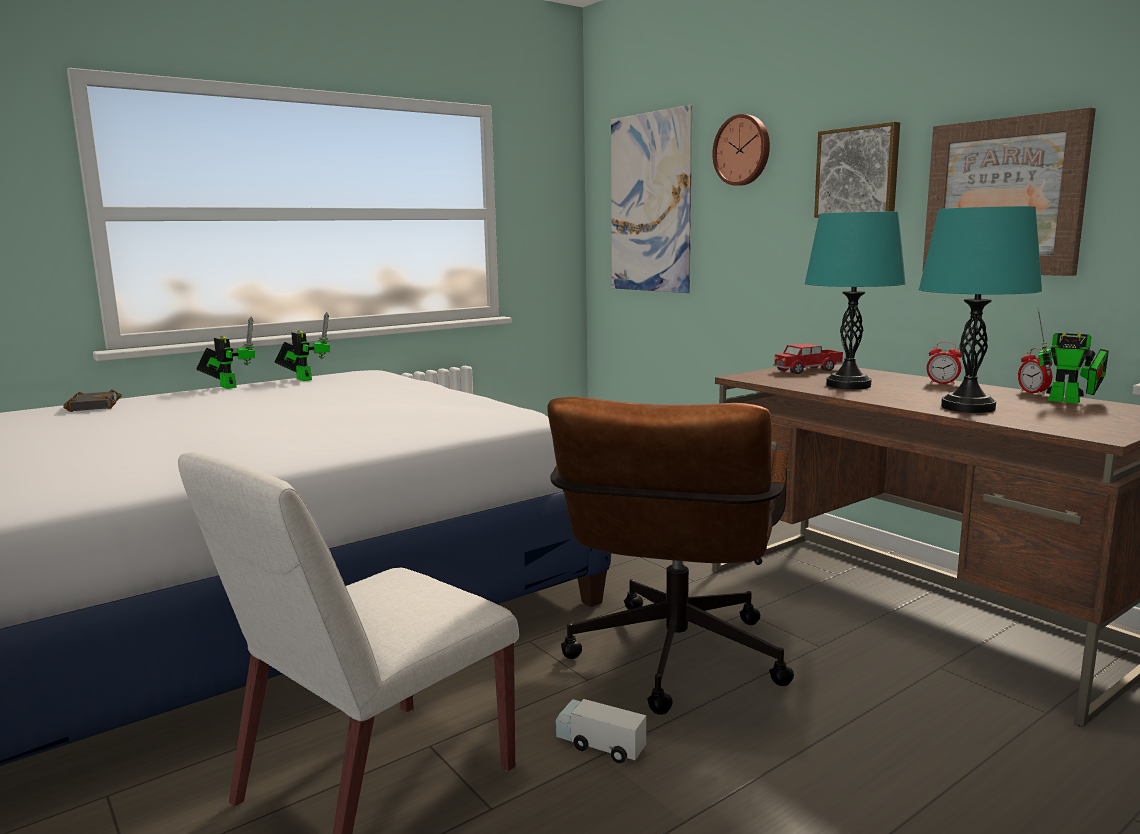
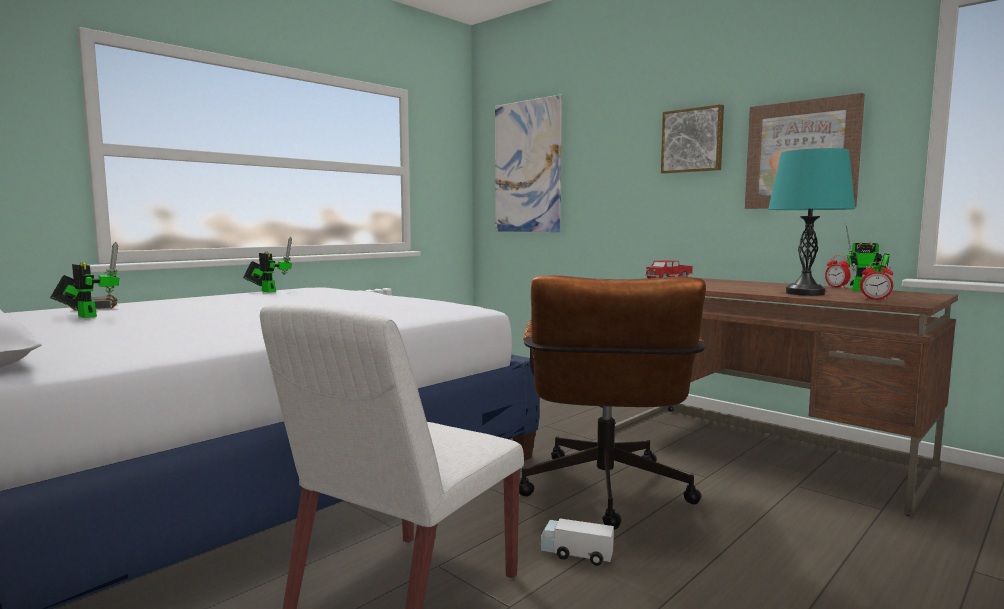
camera: 10 degrees left, 5 degrees down
toy robot [196,317,255,389] -> toy robot moved to [50,242,119,318]
wall clock [712,114,770,186] -> none
turquoise table lamp [805,212,906,389] -> none
alarm clock [927,341,961,385] -> alarm clock moved to [860,262,893,300]

